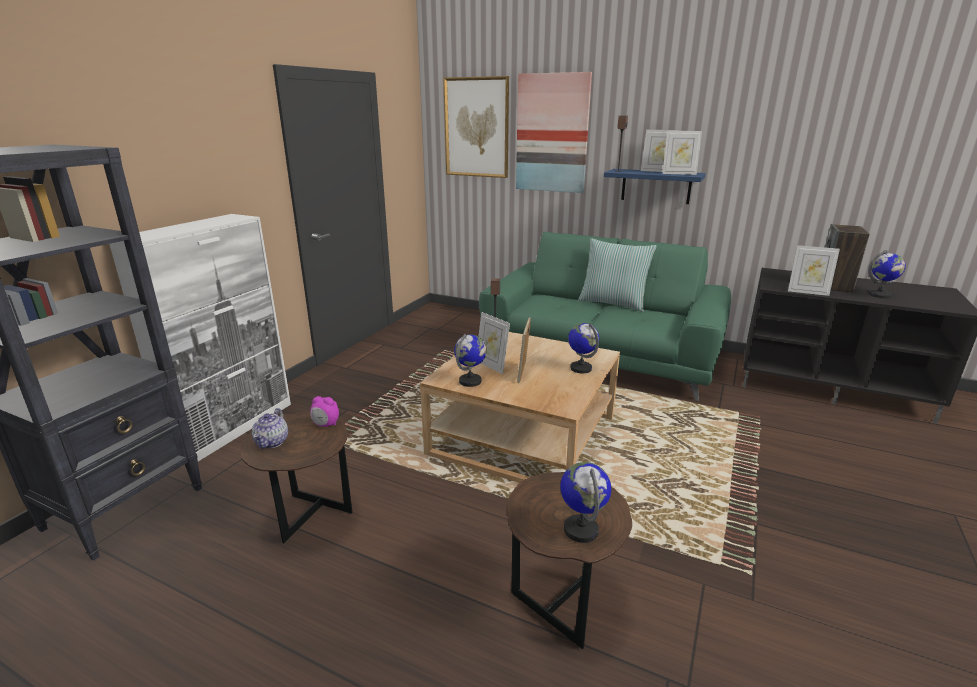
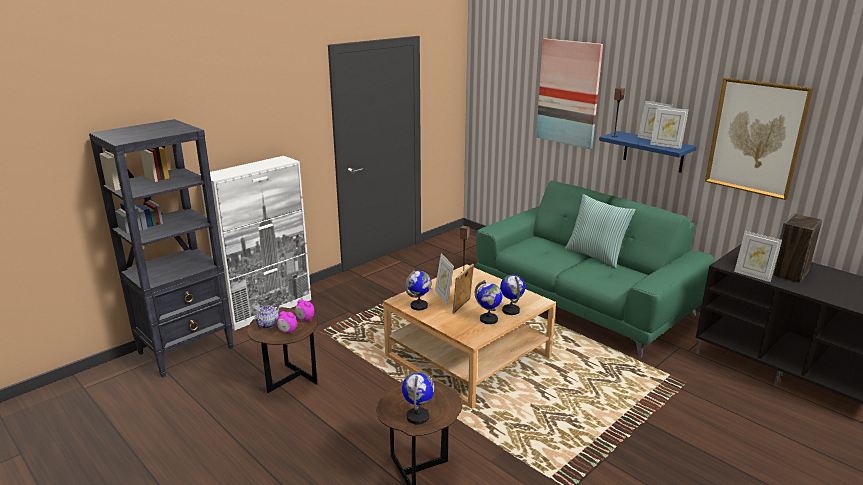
camera: 20 degrees right, 0 degrees up
picture [443,76,509,178] -> picture moved to [705,78,813,200]
globe [868,250,906,298] -> globe moved to [475,280,503,324]
none -> alarm clock [277,311,297,333]

